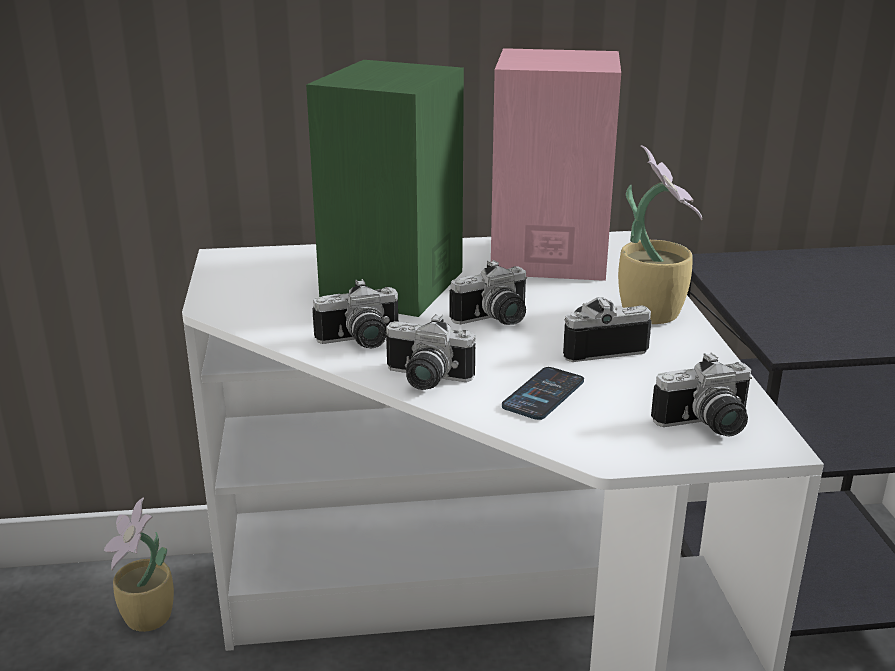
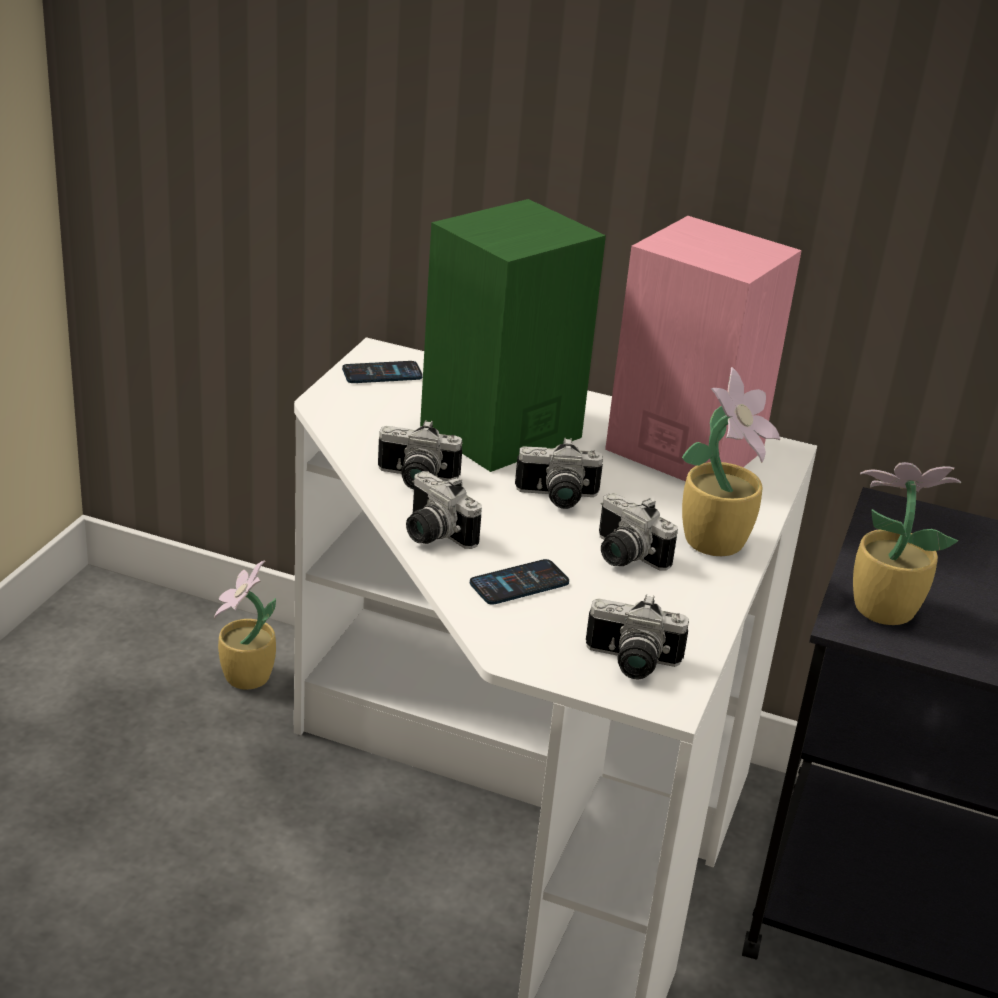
camera: 25 degrees right, 5 degrees up
camera [563,297,652,362] -> camera turned 150 degrees counterclockwise [599,493,678,571]
none -> phone [342,361,423,383]
none -> potted plant [853,462,961,625]

